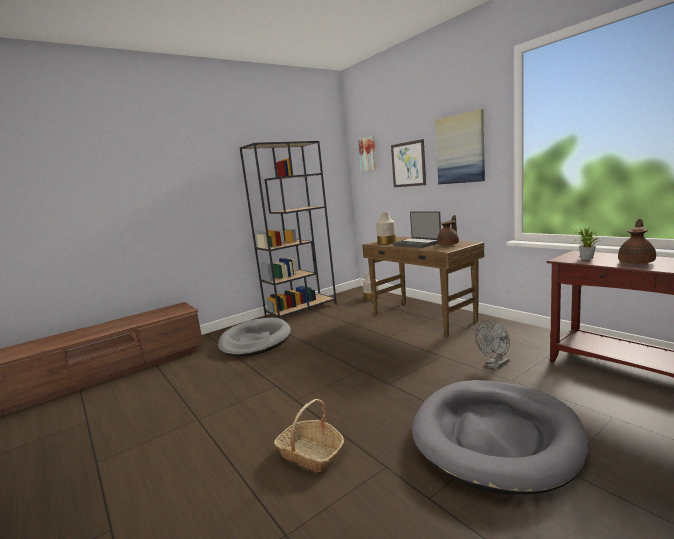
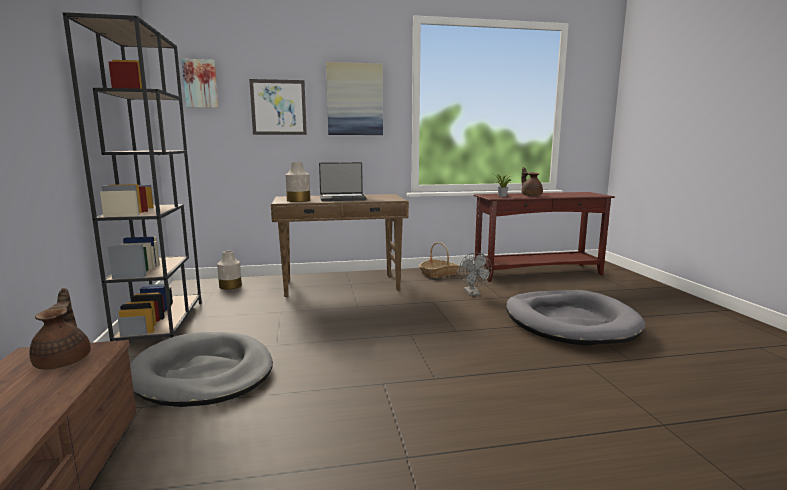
camera: 65 degrees left, 0 degrees up
basket [274,399,344,472] -> basket moved to [419,242,459,278]
brown teapot [437,215,459,246] -> brown teapot moved to [29,288,91,369]

